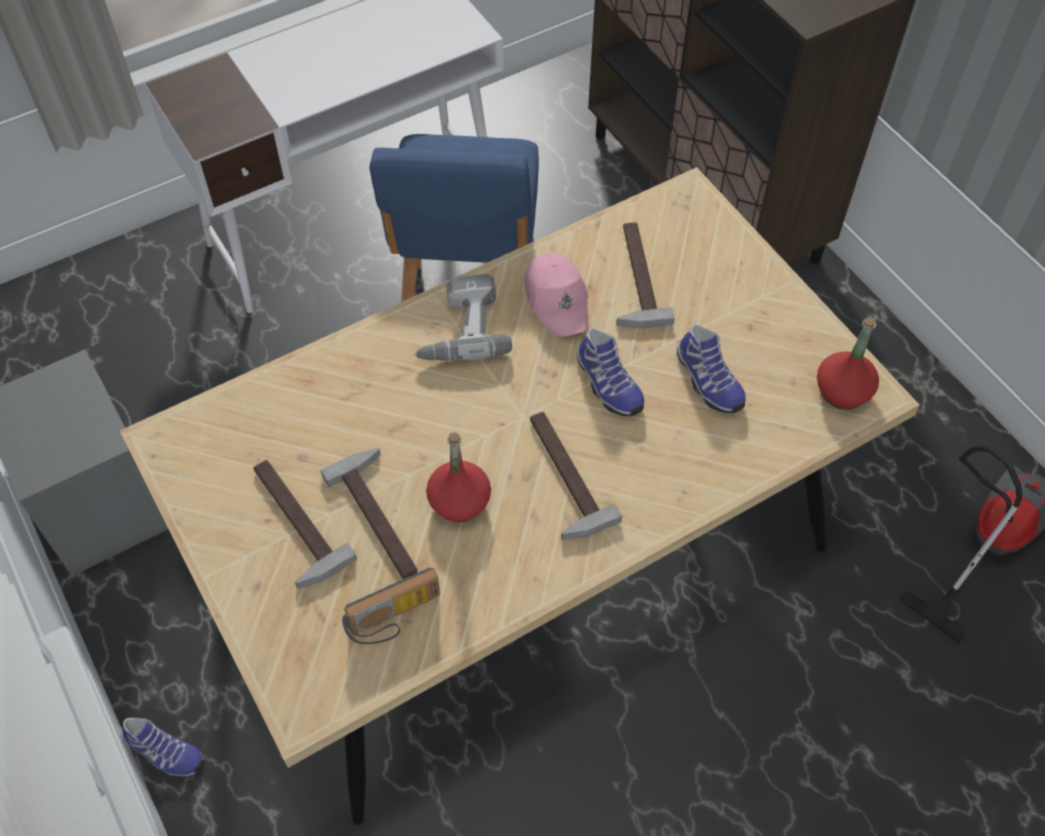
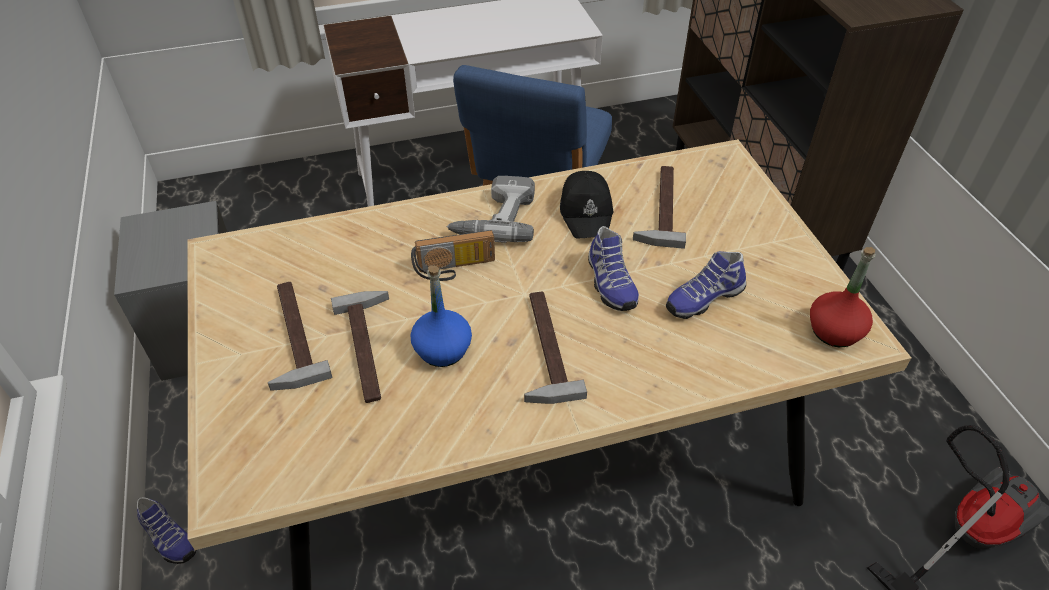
camera: 15 degrees right, 10 degrees down
radio [342,567,440,644] -> radio moved to [411,230,495,281]
red bottle [426,432,491,522] -> blue bottle [410,265,472,367]
pink cap [524,253,588,337] -> black cap [560,171,614,238]
shoe [677,324,746,413] -> shoe turned 75 degrees clockwise [666,251,746,319]

